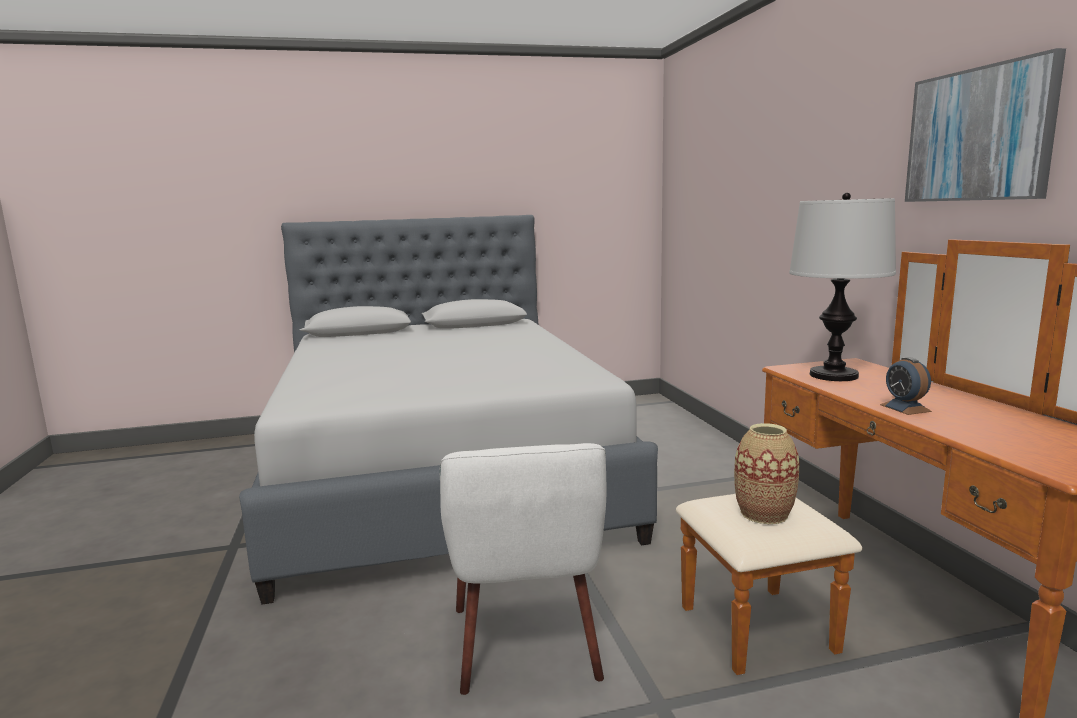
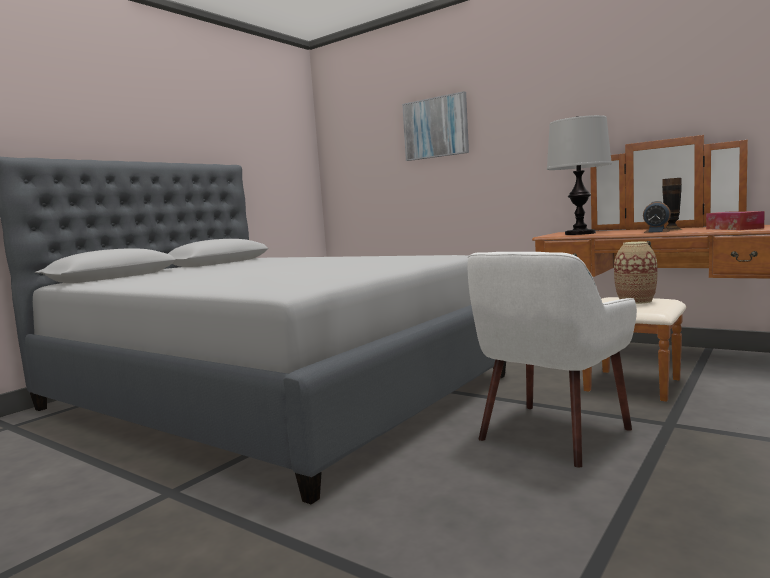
camera: 40 degrees left, 5 degrees down
white armchair [439,443,606,695] -> white armchair turned 90 degrees clockwise [468,252,637,468]
picture [905,48,1066,202] -> picture moved to [402,91,469,161]
none -> vase [662,178,683,231]
none -> tissue box [706,211,765,230]

